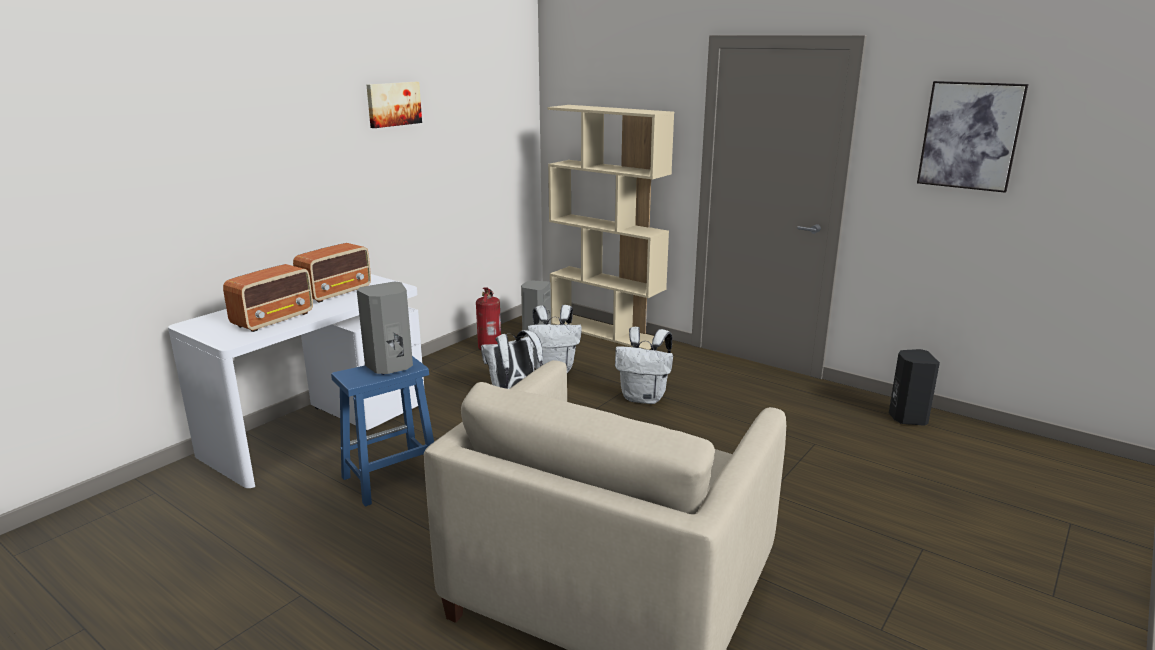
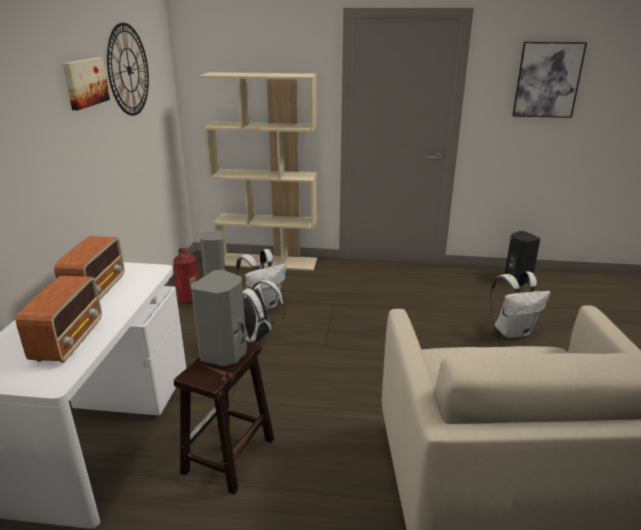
camera: 30 degrees left, 5 degrees up
blue stool [331,356,434,507] -> brown stool [174,341,274,495]
white backpack [615,327,673,404] -> white backpack moved to [489,271,550,338]
none -> wall clock [107,23,149,116]

